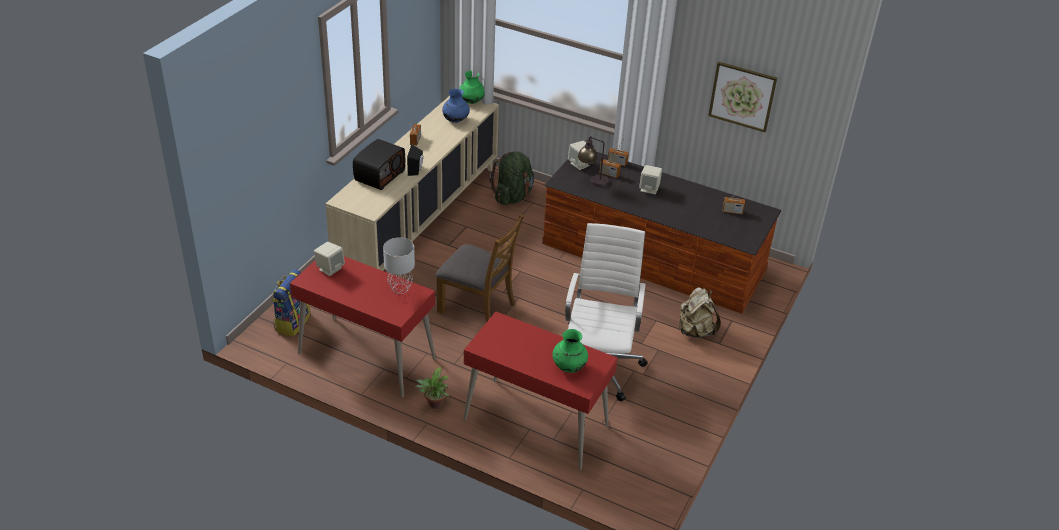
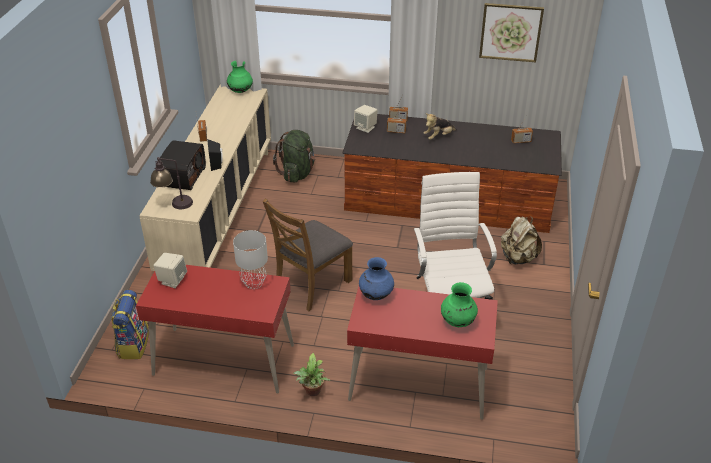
camera: 15 degrees left, 0 degrees up
brown chair [436,214,524,322] -> brown chair turned 120 degrees clockwise [263,198,353,311]
blue vase [442,89,470,123] -> blue vase moved to [359,257,394,300]
table lamp [577,136,610,187] -> table lamp moved to [150,157,193,209]
beige speaker [639,165,662,194] -> plush toy [424,113,457,140]

